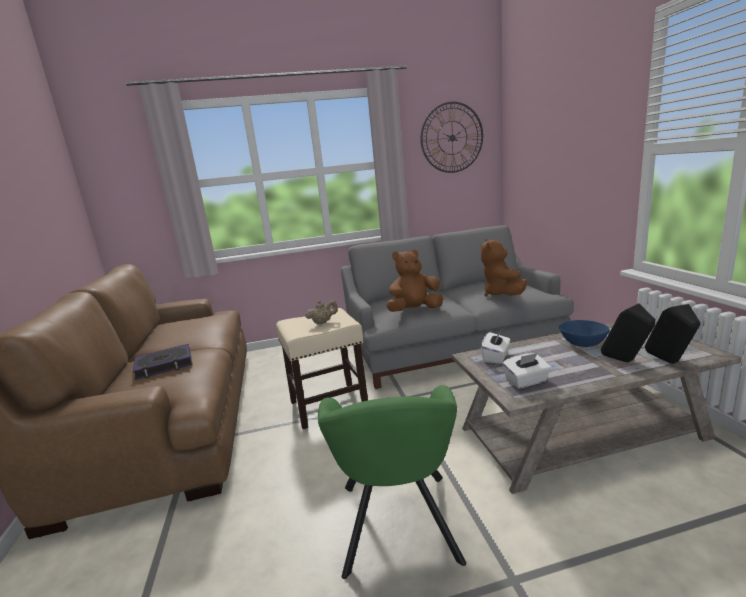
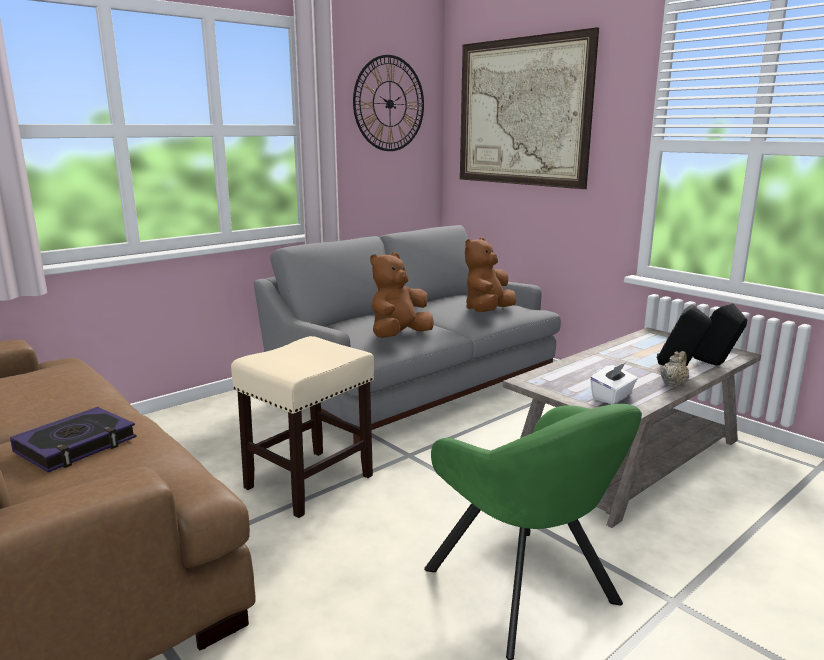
camera: 30 degrees left, 0 degrees up
beige teapot [305,300,338,324] -> beige teapot moved to [661,351,689,387]
brown plush toy [481,239,527,296] -> brown plush toy turned 60 degrees clockwise [465,238,516,312]
white tissue box [481,331,510,364] -> none
blue bowl [559,320,610,347] -> none
none -> picture [460,27,599,189]

